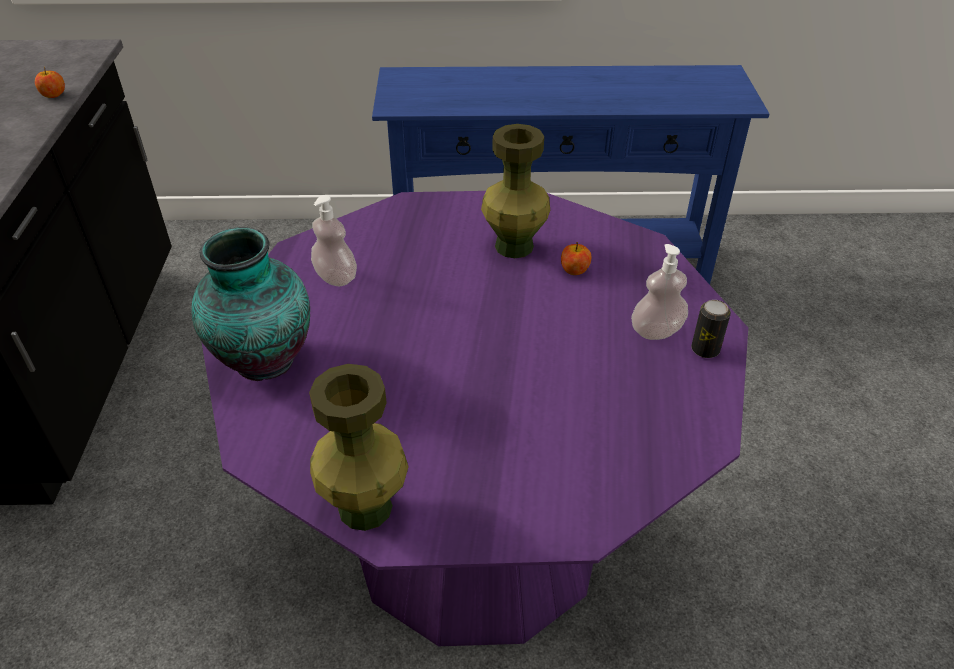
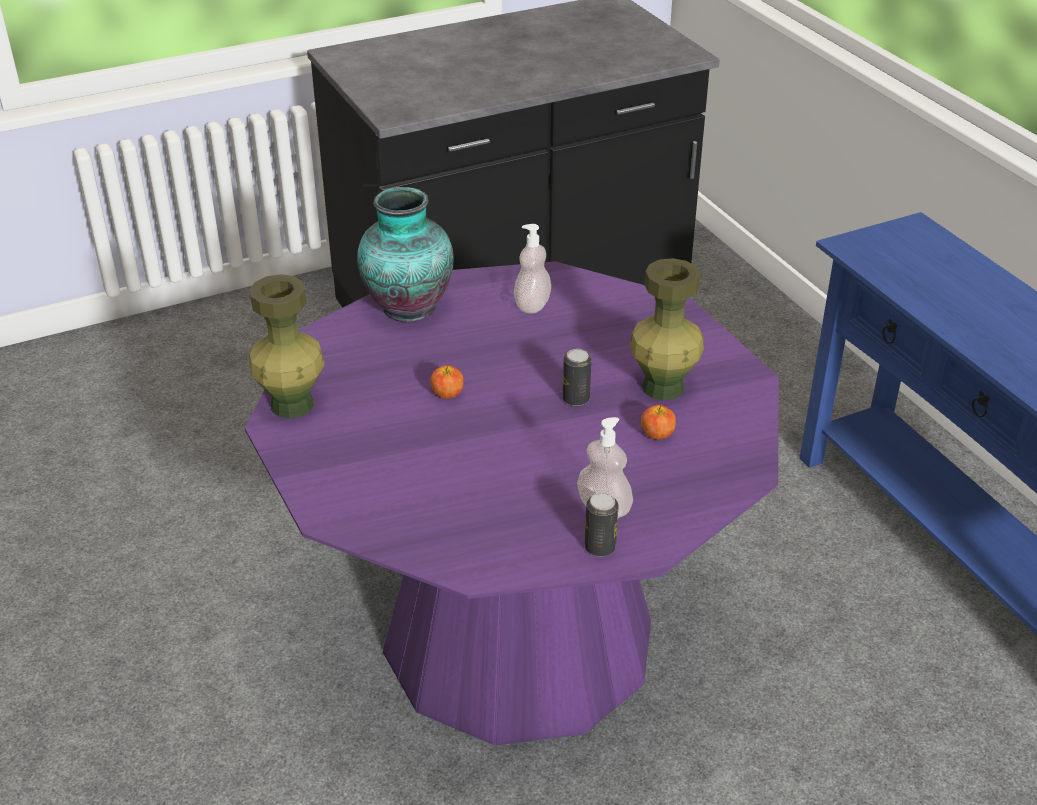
camera: 65 degrees right, 5 degrees down
apple [35,67,65,98] -> apple moved to [430,364,464,399]
none -> can [562,349,591,406]

